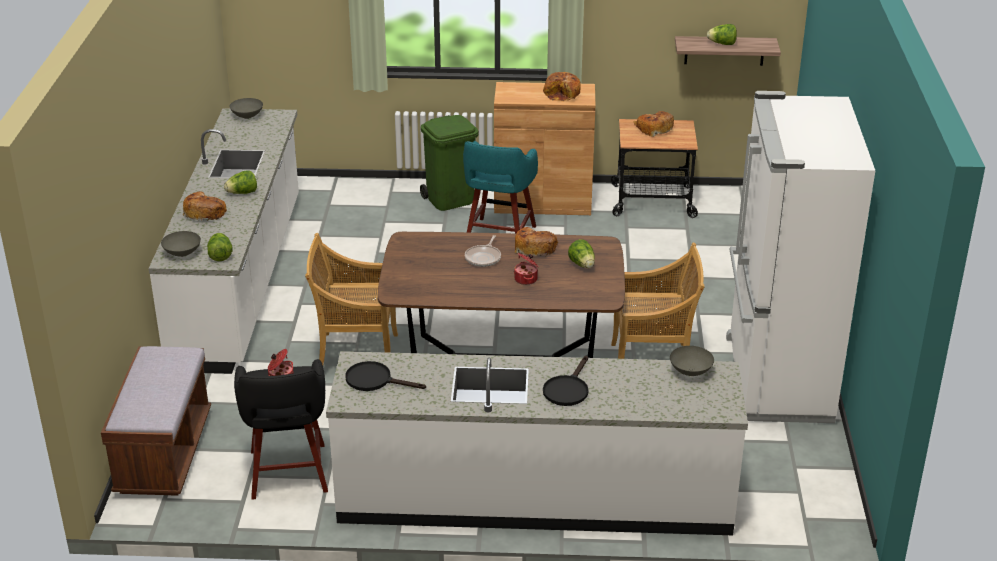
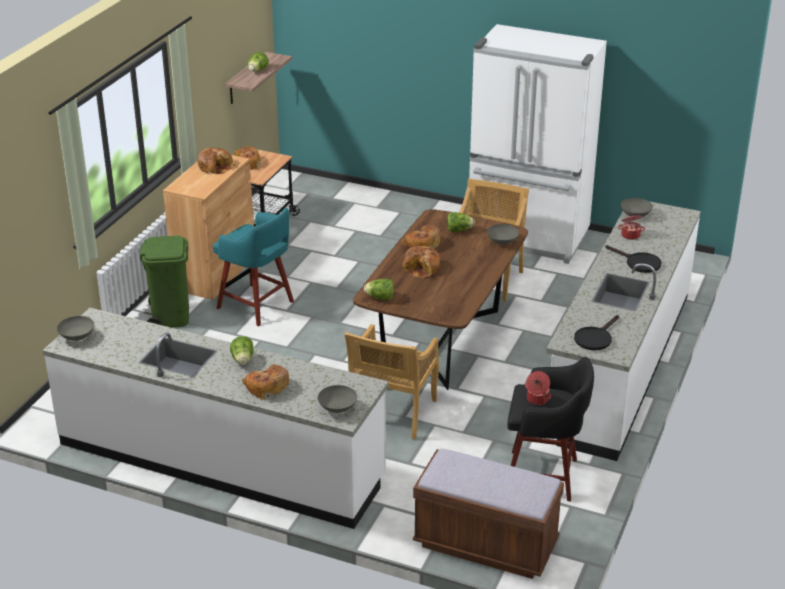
camera: 70 degrees left, 0 degrees up
lettuce [207,233,233,261] -> lettuce moved to [364,279,394,300]
frying pan [465,235,501,267] -> bread [402,246,440,278]
cooking pot [514,253,539,285] -> cooking pot moved to [618,213,645,240]
none -> grey bowl [487,224,519,245]

